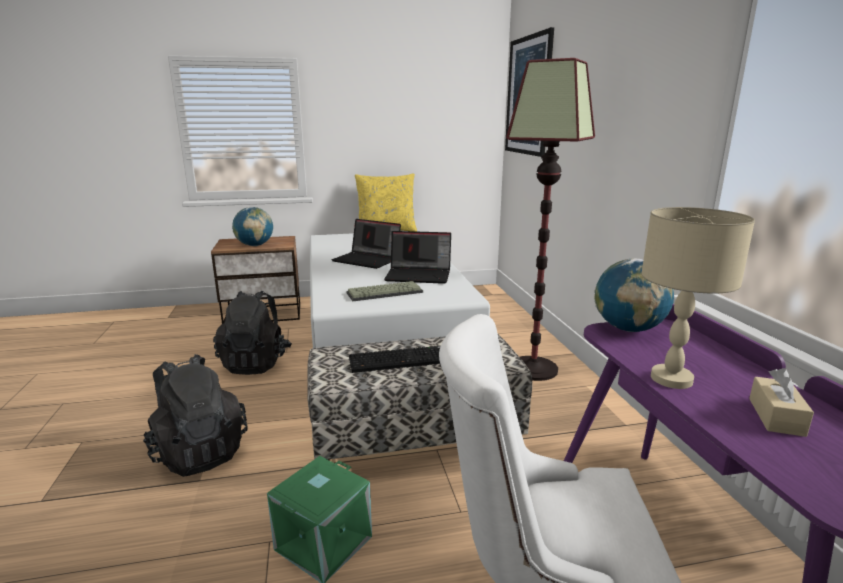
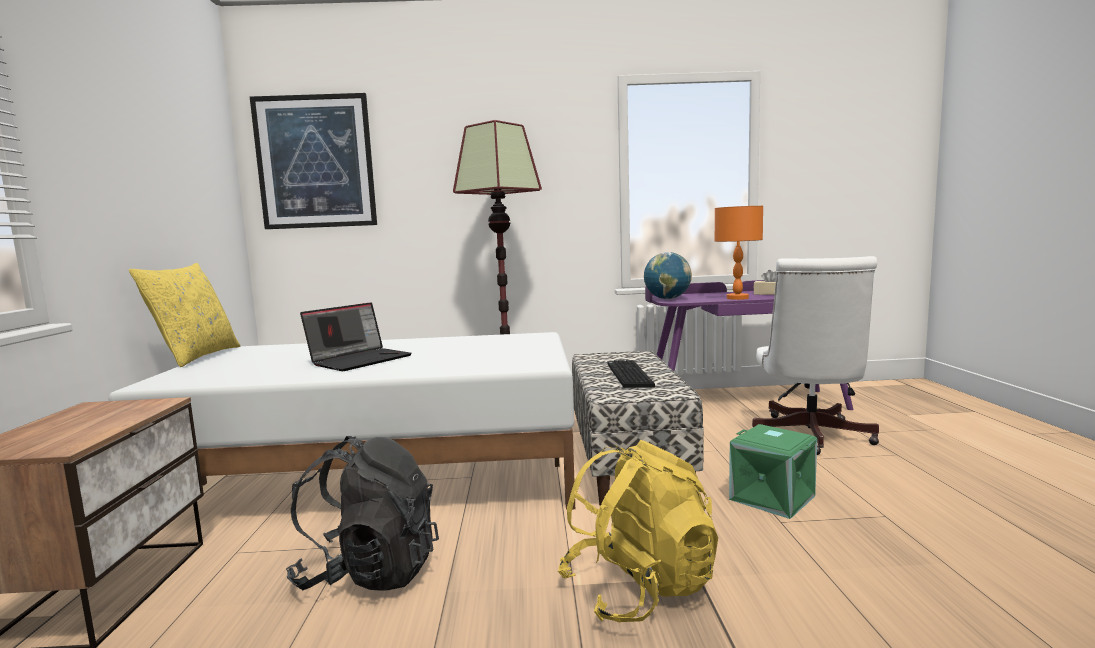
camera: 80 degrees left, 10 degrees down
black backpack [143,354,248,477] -> yellow backpack [558,440,718,623]
globe [232,207,273,246] -> none
keyboard [346,281,423,301] -> none
laptop [384,231,451,284] -> none
beige table lamp [641,207,755,389] -> orange table lamp [715,206,763,300]

